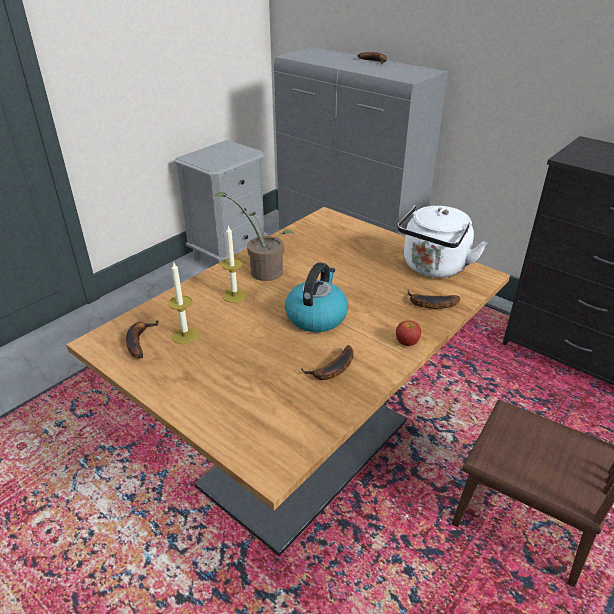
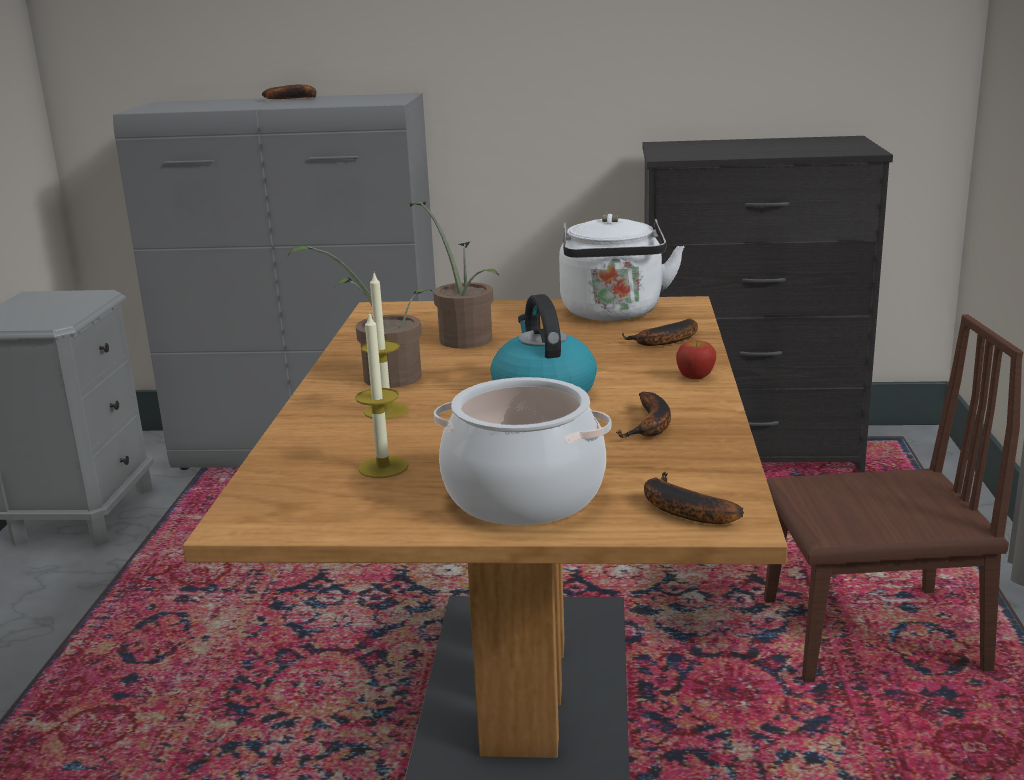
camera: 35 degrees left, 15 degrees down
banana [126,321,159,358] -> banana moved to [644,472,744,524]
none -> potted plant [409,201,499,348]
none -> cooking pot [434,377,611,525]

